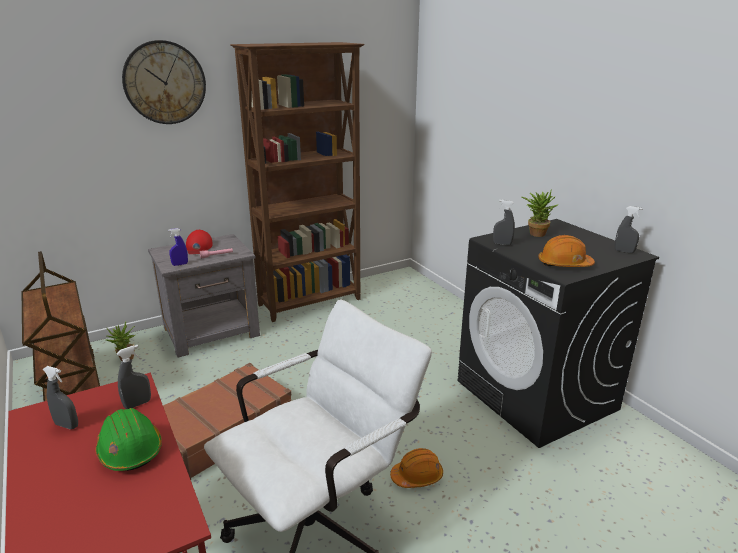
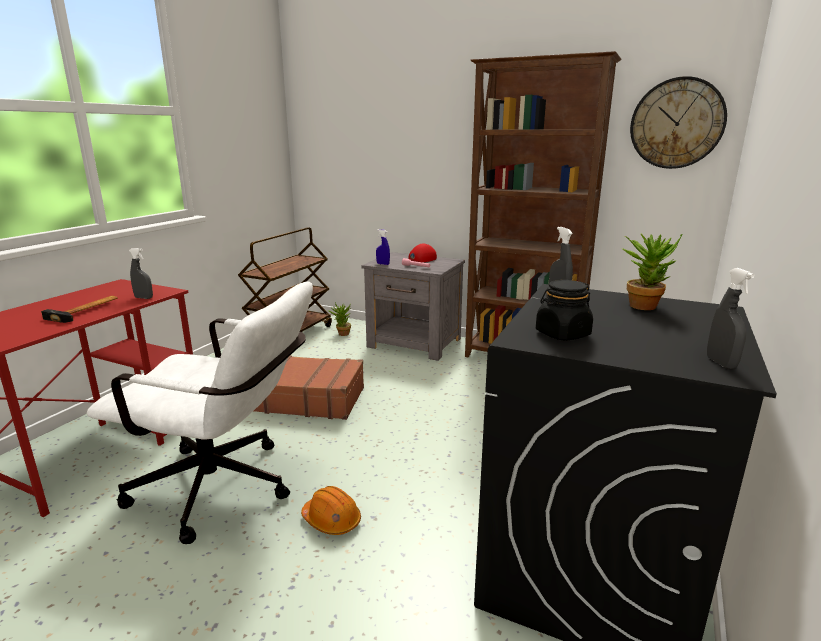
camera: 55 degrees right, 5 degrees down
grey spray bottle [43,366,78,429] -> none
green hard hat [96,408,162,471] -> hammer [41,296,118,323]
wall clock [122,40,206,124] -> wall clock moved to [630,76,727,169]
orange hard hat [538,235,595,267] -> black jar [536,280,593,341]

